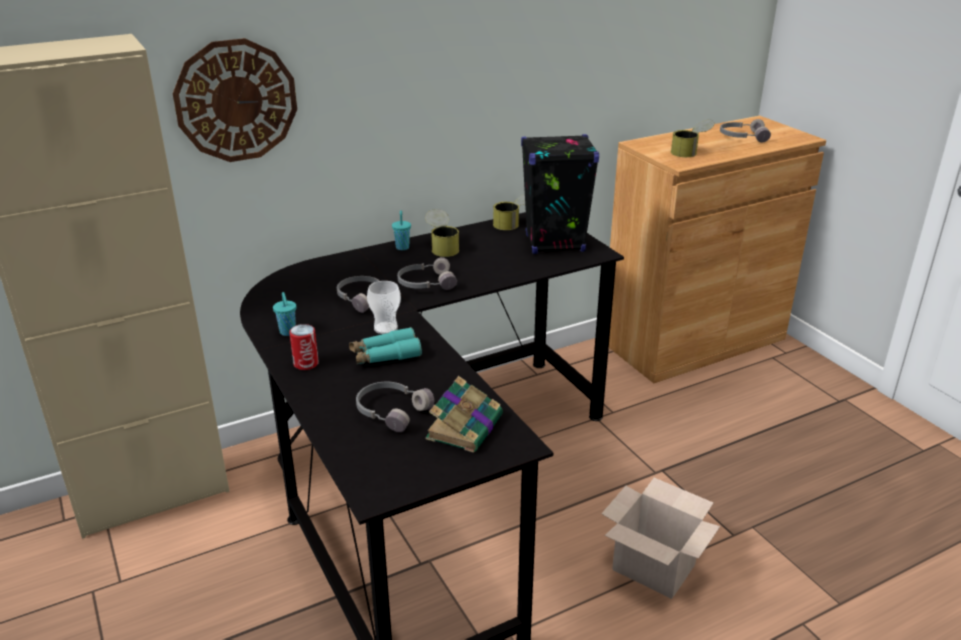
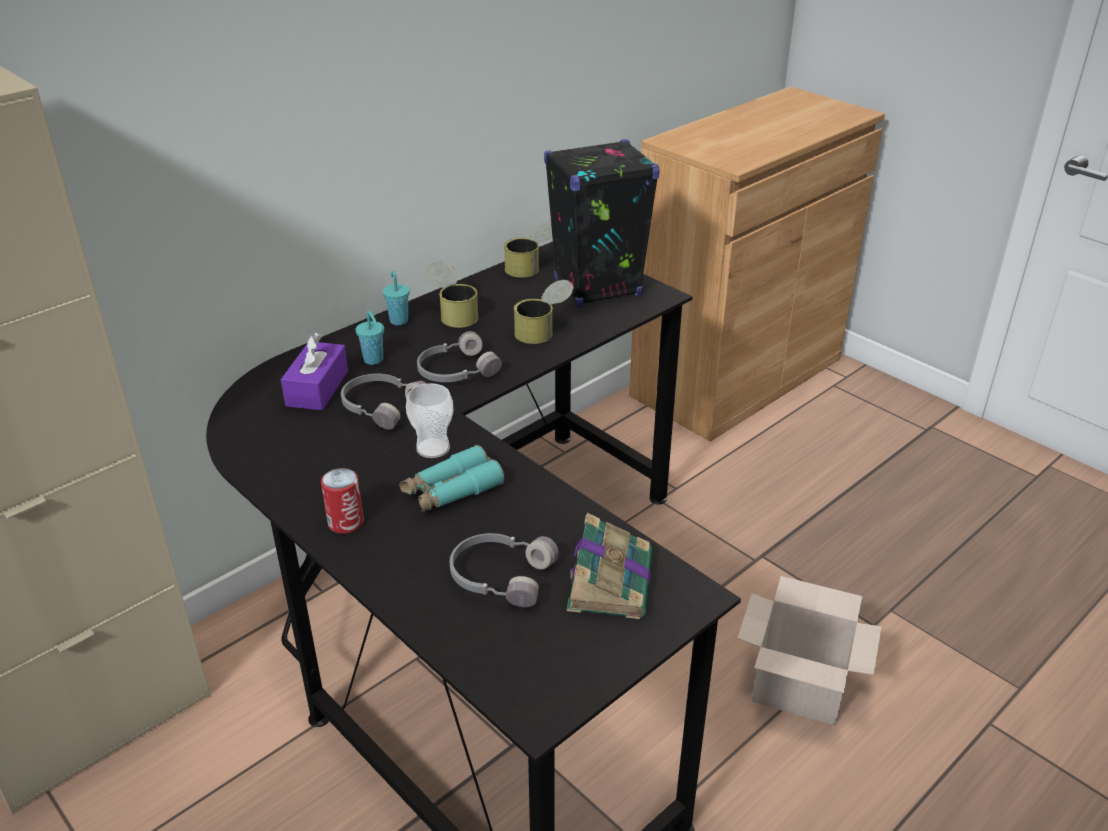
camera: 15 degrees left, 5 degrees up
wall clock [173,38,297,162] -> none
turquoise cup [273,292,296,336] -> turquoise cup moved to [356,311,384,365]
can [671,120,715,157] -> can moved to [514,280,573,344]
grey headphones [720,119,771,143] -> none
none -> purple tissue box [281,332,348,411]

